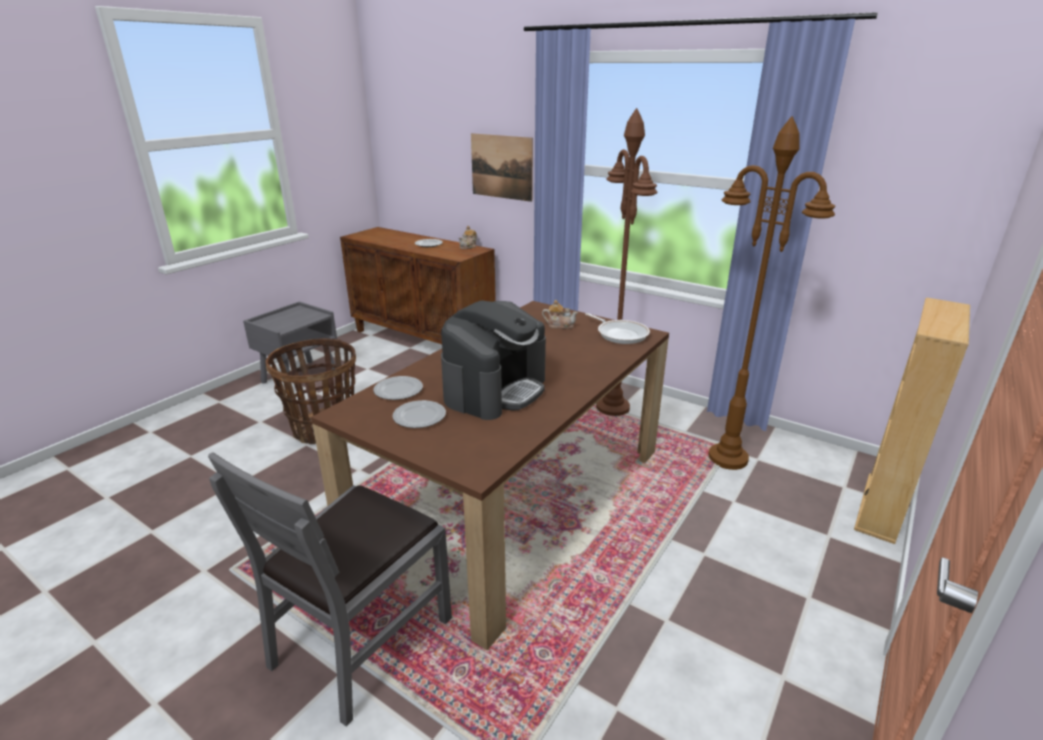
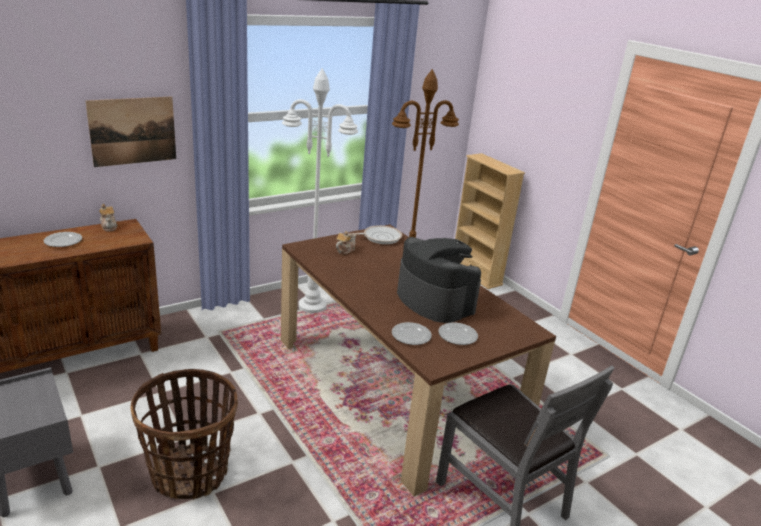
camera: 70 degrees left, 0 degrees up
brown floor lamp [596,108,657,416] -> white floor lamp [282,68,358,313]

